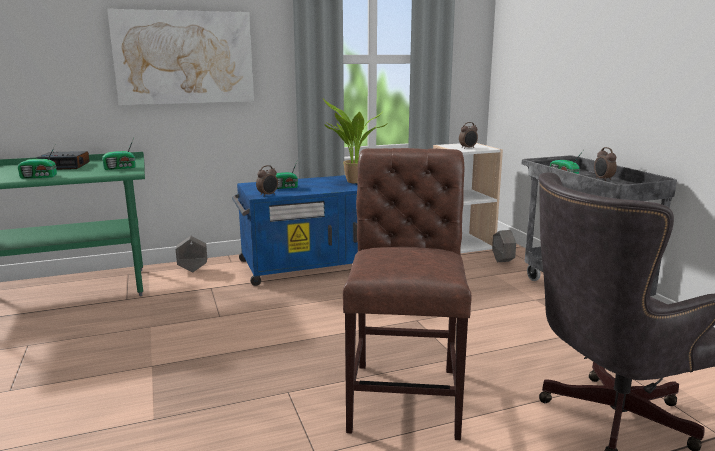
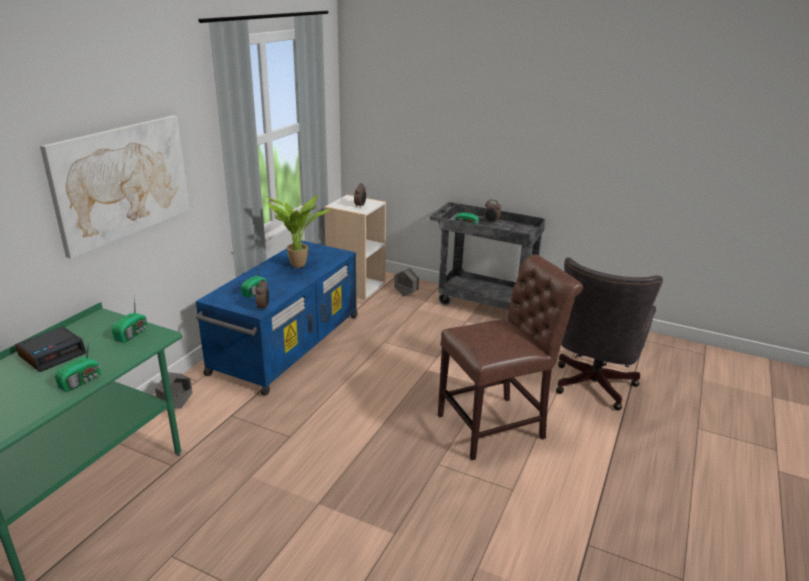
camera: 45 degrees left, 10 degrees up
brown chair [343,148,472,440] -> brown chair turned 105 degrees clockwise [438,254,583,460]

